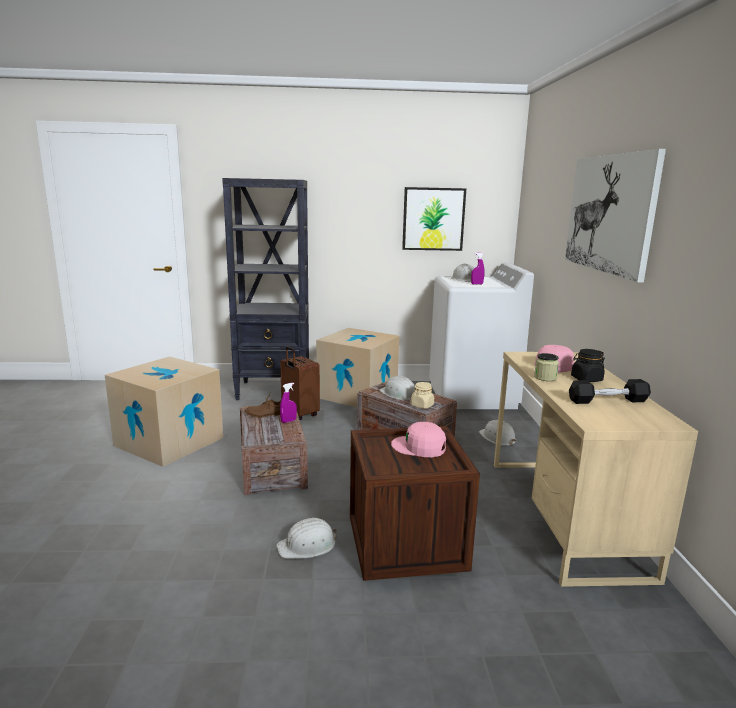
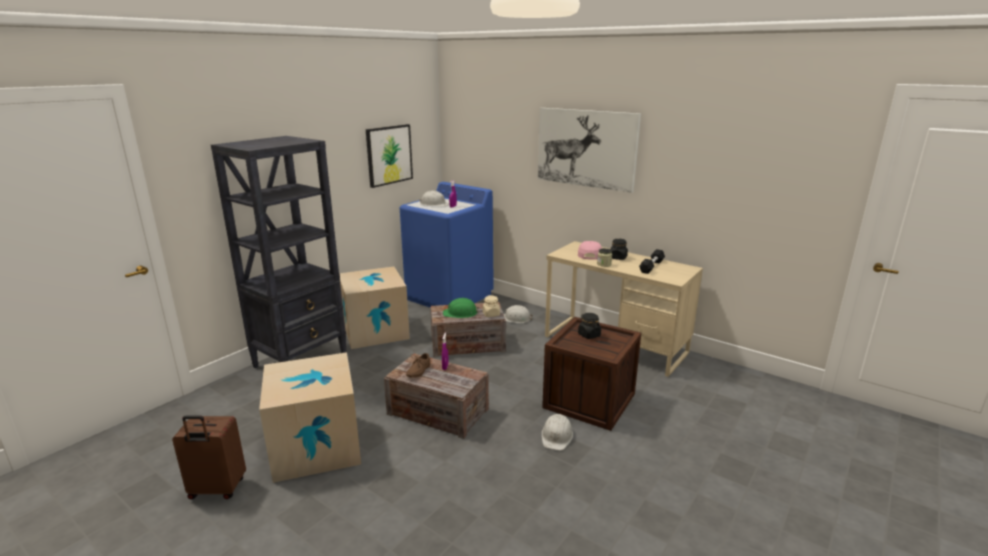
camera: 50 degrees left, 5 degrees up
brown suitcase [280,346,320,420] -> brown suitcase moved to [172,415,246,499]
white hard hat [379,376,415,400] -> green hard hat [443,298,479,318]
pink cap [391,422,446,457] -> black jar [578,313,601,339]
white washing machine [429,262,534,409] -> blue washing machine [400,182,494,307]

